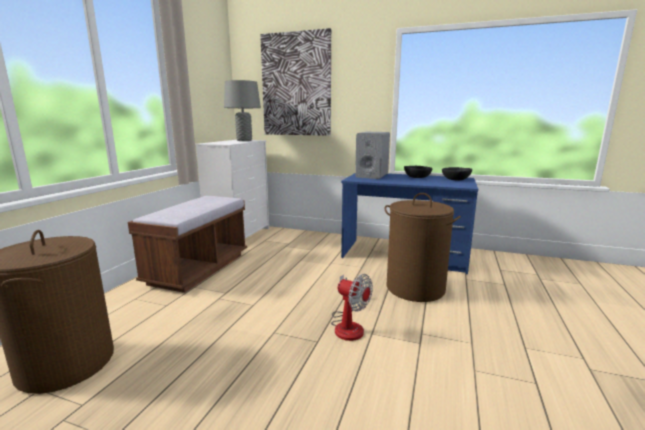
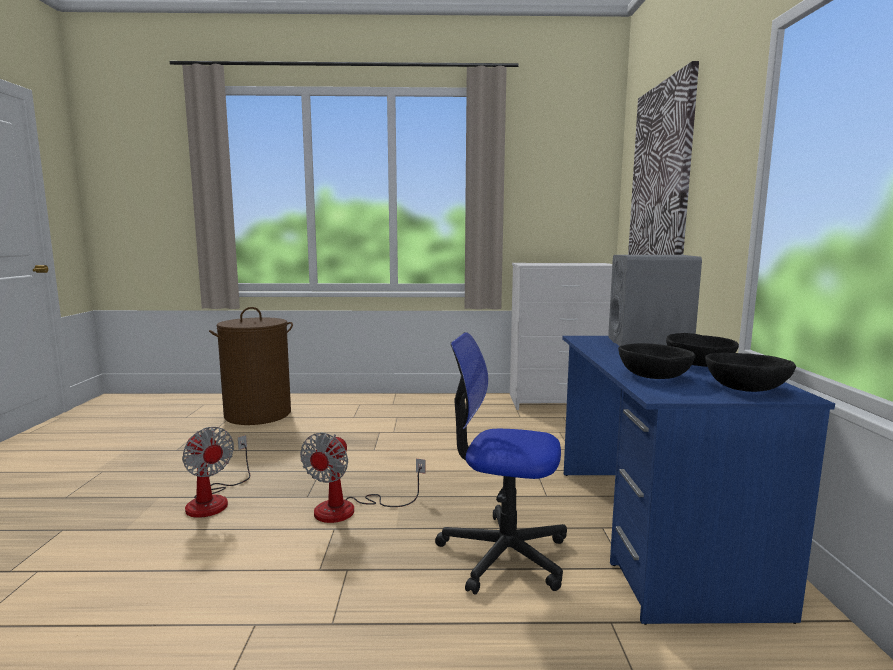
camera: 70 degrees right, 5 degrees down
brown bench [128,196,247,293] -> none
grey table lamp [224,80,261,141] -> none
brown laundry basket [384,193,461,302] -> office chair [435,332,567,594]
none -> fan [182,427,250,518]
none -> black bowl [618,343,695,379]

